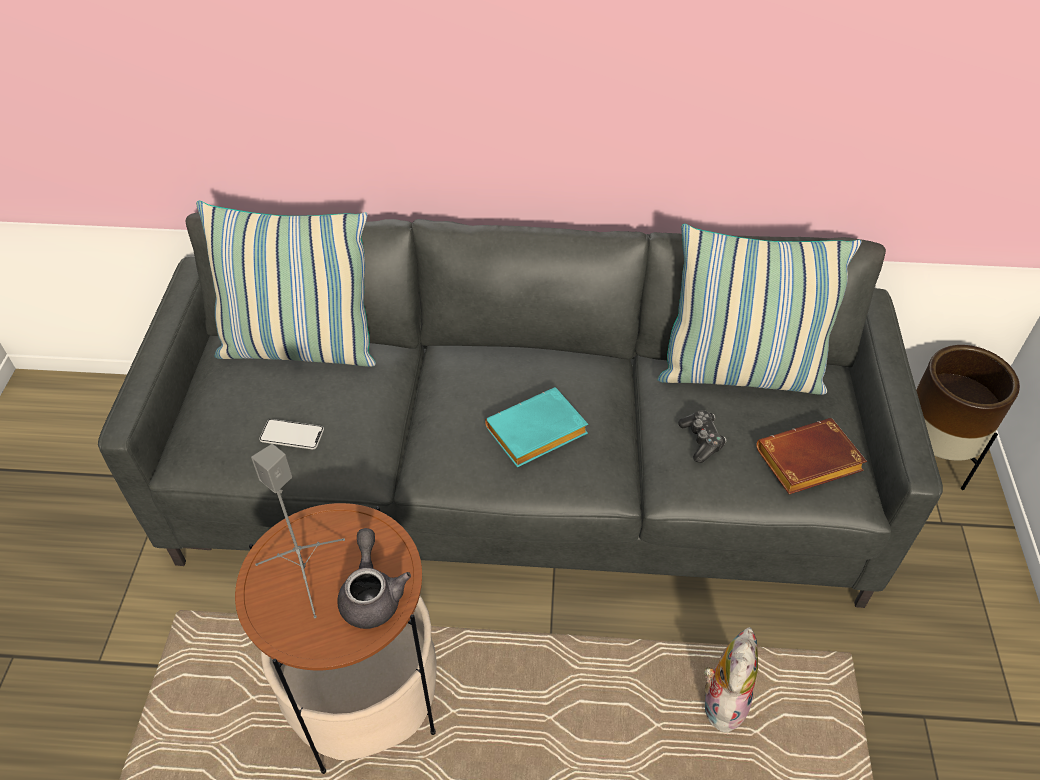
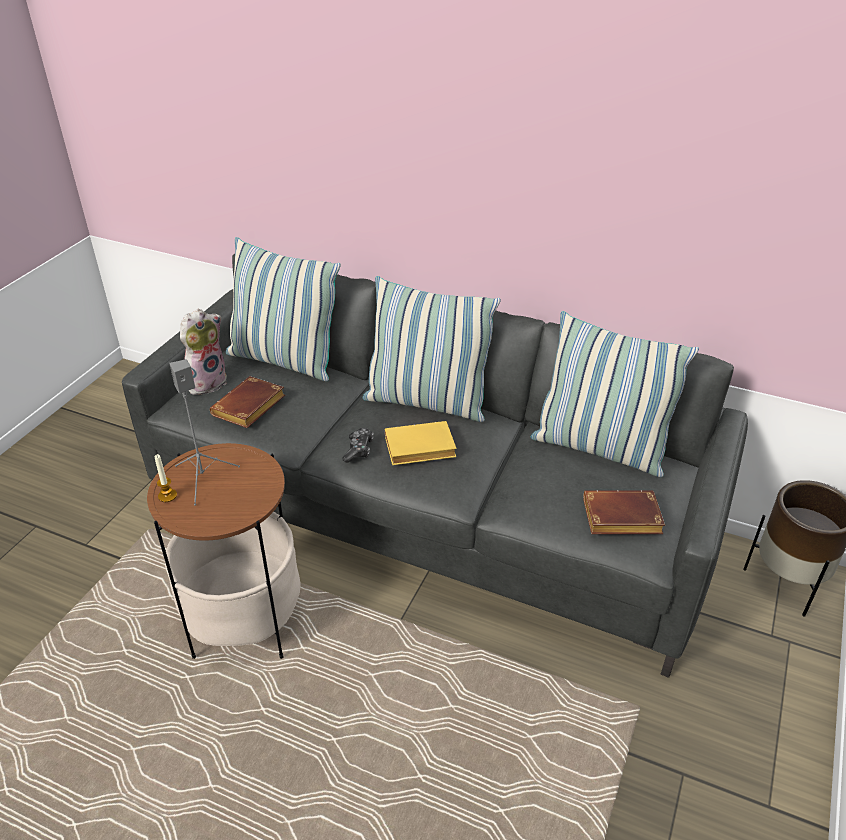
camera: 20 degrees right, 10 degrees down
phone [259,419,324,449] -> brown book [210,376,285,428]
grey teapot [337,528,411,629] -> none
turquoise book [485,387,588,467] -> yellow book [385,421,457,465]
game controller [678,410,726,463] -> game controller moved to [342,428,374,463]
plush toy [704,627,758,739] -> plush toy moved to [180,309,227,395]
none -> candle [155,454,177,502]
none -> pillow [362,276,501,422]

